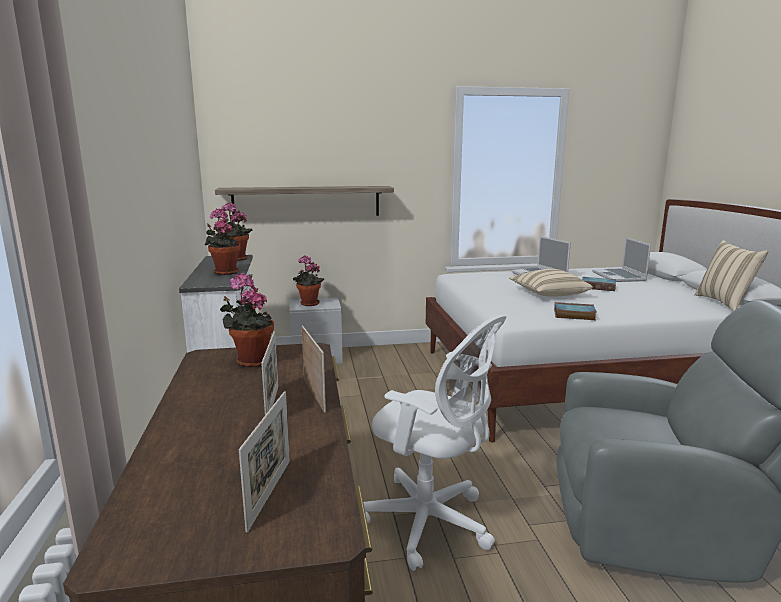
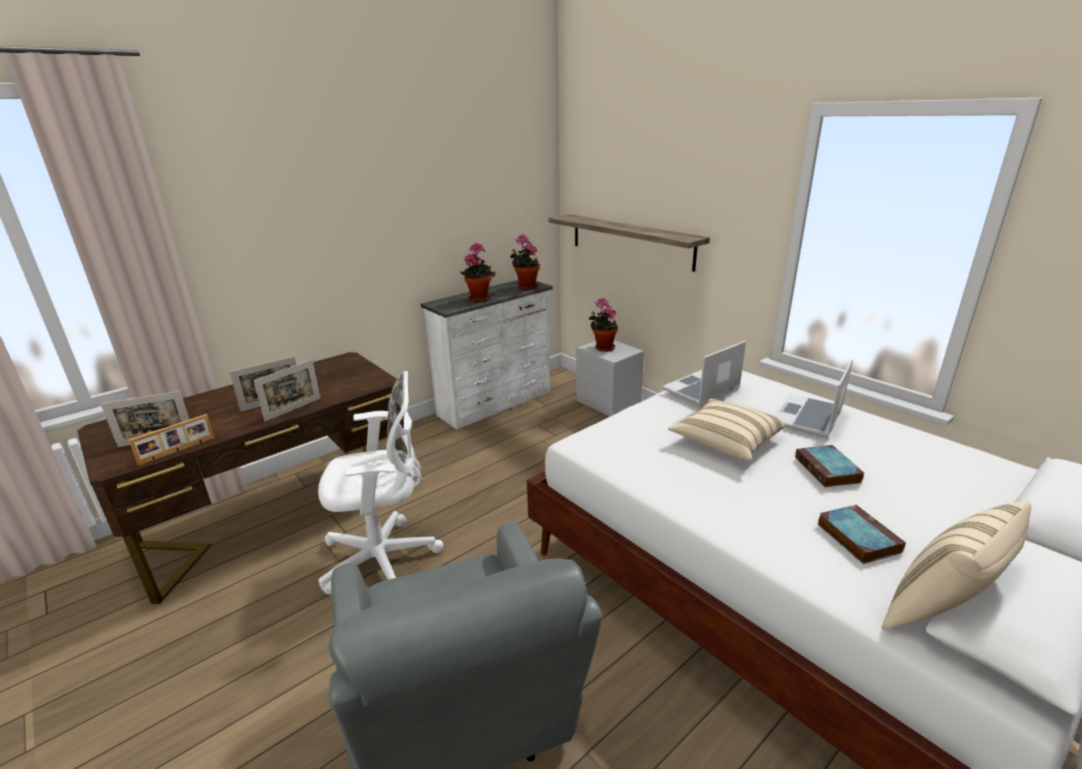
camera: 60 degrees right, 10 degrees up
potted plant [220,273,274,368] -> none
white office chair [363,315,507,571] -> white office chair turned 105 degrees counterclockwise [318,371,443,595]
book [554,302,597,320] -> book moved to [818,505,906,564]
laptop [592,237,651,282] -> laptop moved to [662,341,746,406]
none -> picture frame [129,414,215,465]

